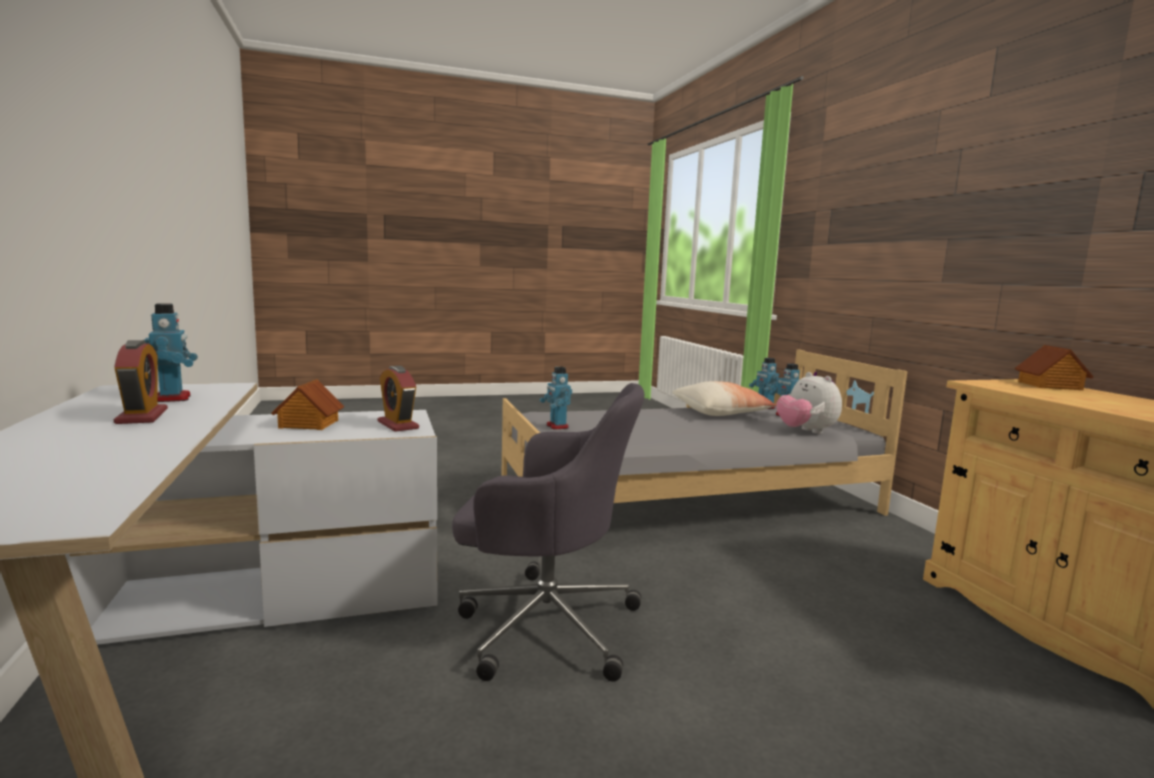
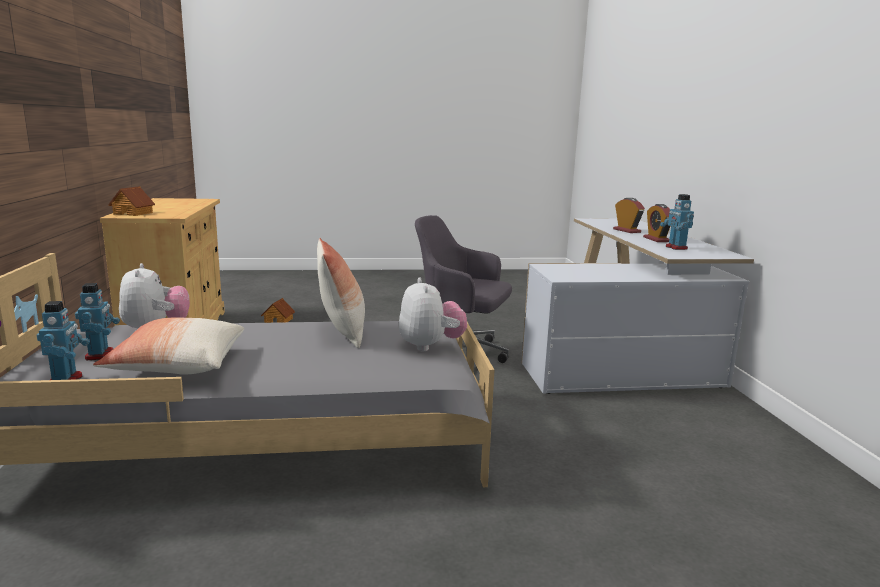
camera: 170 degrees left, 5 degrees up
toy house [271,379,344,430] -> toy house moved to [261,298,295,323]
alarm clock [378,366,419,432] -> alarm clock moved to [613,198,645,233]
toy robot [540,367,572,430] -> plush toy [399,278,467,351]
none -> pillow [317,238,365,348]

